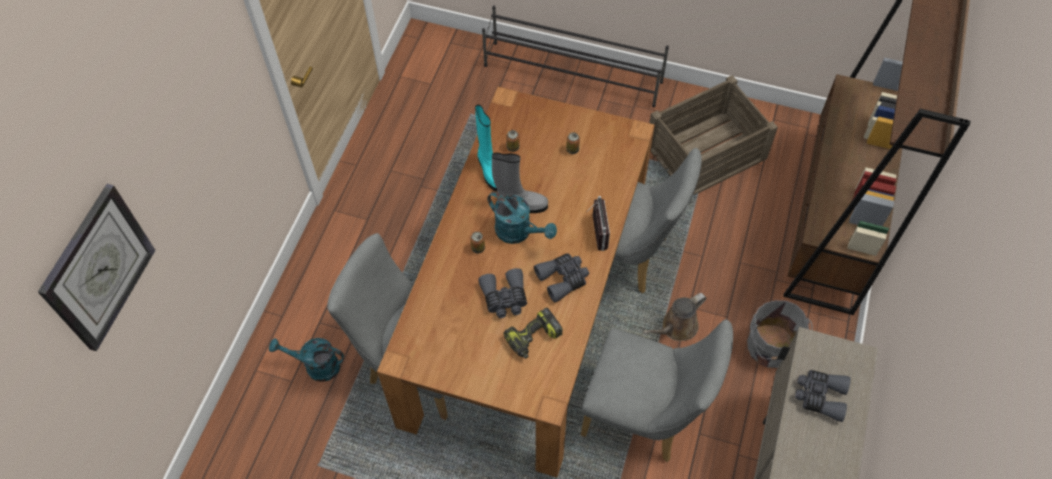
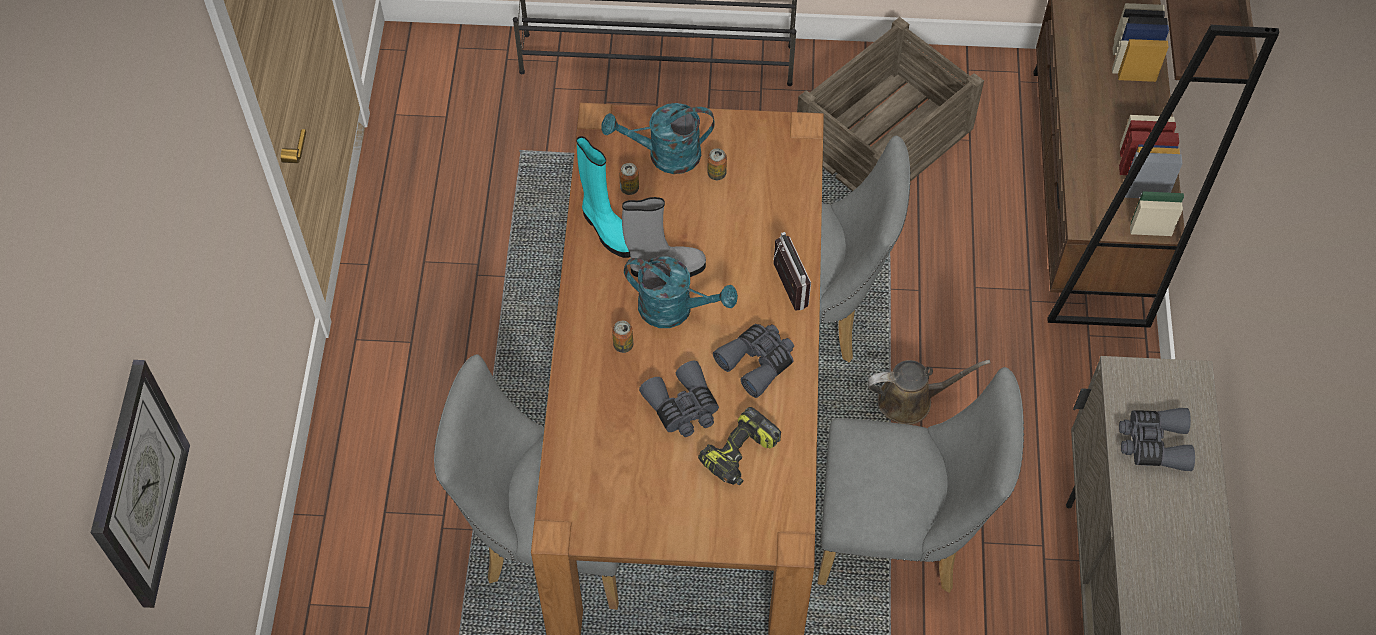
camera: 15 degrees left, 0 degrees up
turquoise watering can [269,338,344,382] -> turquoise watering can moved to [601,103,715,174]
brown watering can [643,293,707,341] -> brown watering can turned 135 degrees counterclockwise [868,360,990,425]
grey bucket [747,300,813,368] -> none

